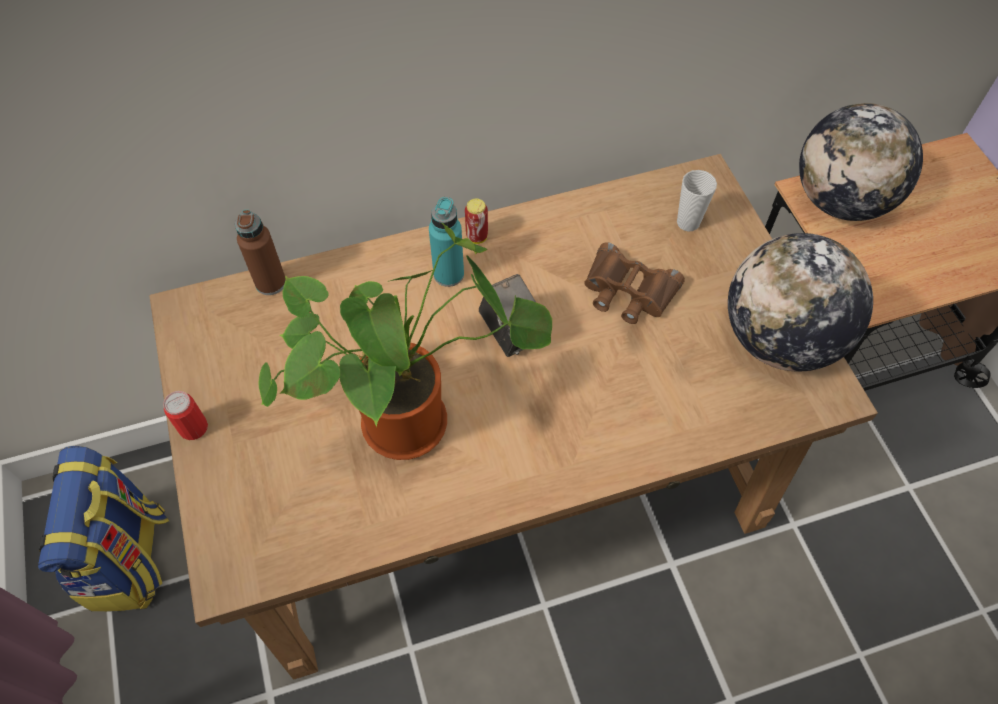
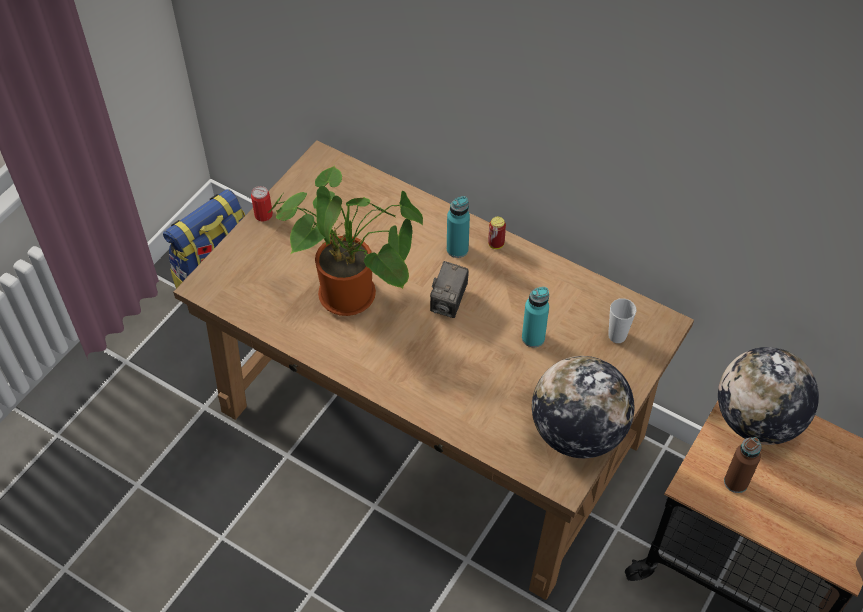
camera: 50 degrees right, 5 degrees down
brown bottle [235,210,286,295] -> brown bottle moved to [724,437,761,493]
brown binoculars [584,242,685,324] -> turquoise bottle [522,287,549,347]

